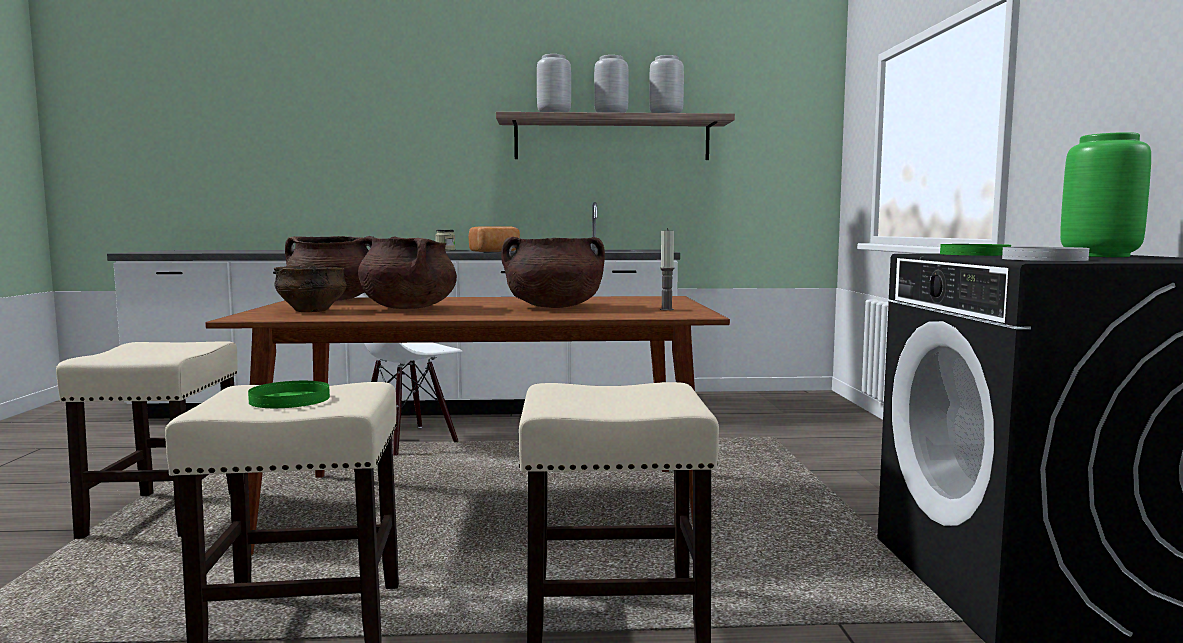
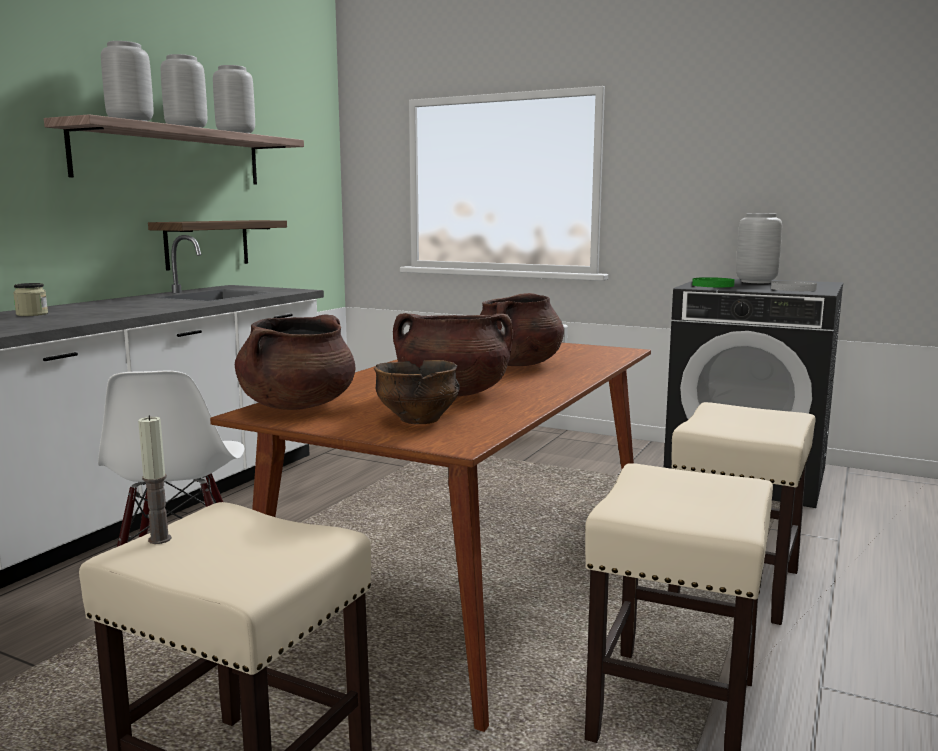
camera: 60 degrees left, 5 degrees up
green plate [248,381,330,408] -> none
bread [469,227,520,252] -> none
candle [660,228,674,311] -> candle moved to [138,415,172,544]
green vase [1060,132,1151,257] -> grey vase [736,213,782,283]
none -> shelf [148,220,287,271]

